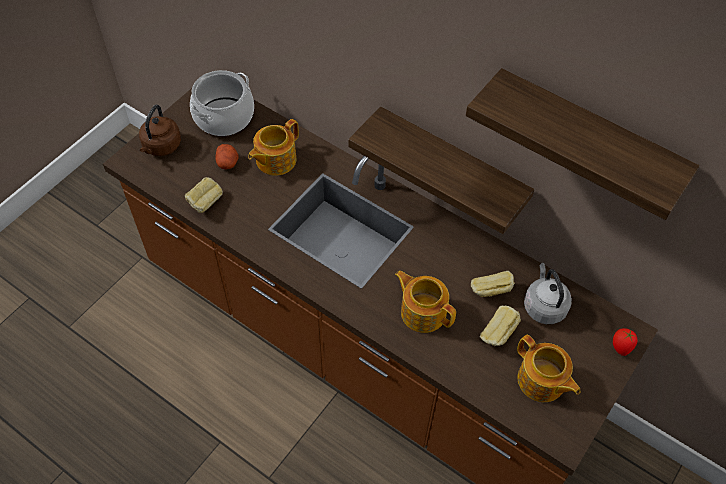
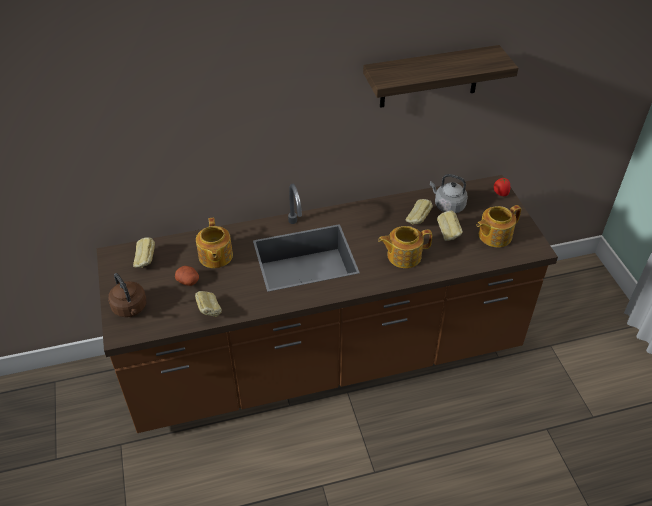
camera: 50 degrees left, 10 degrees down
cooking pot [190,70,254,136] -> bread [133,237,155,268]
shelf [348,107,534,234] -> none
teapot [517,335,580,402] -> teapot turned 150 degrees clockwise [477,205,521,247]

